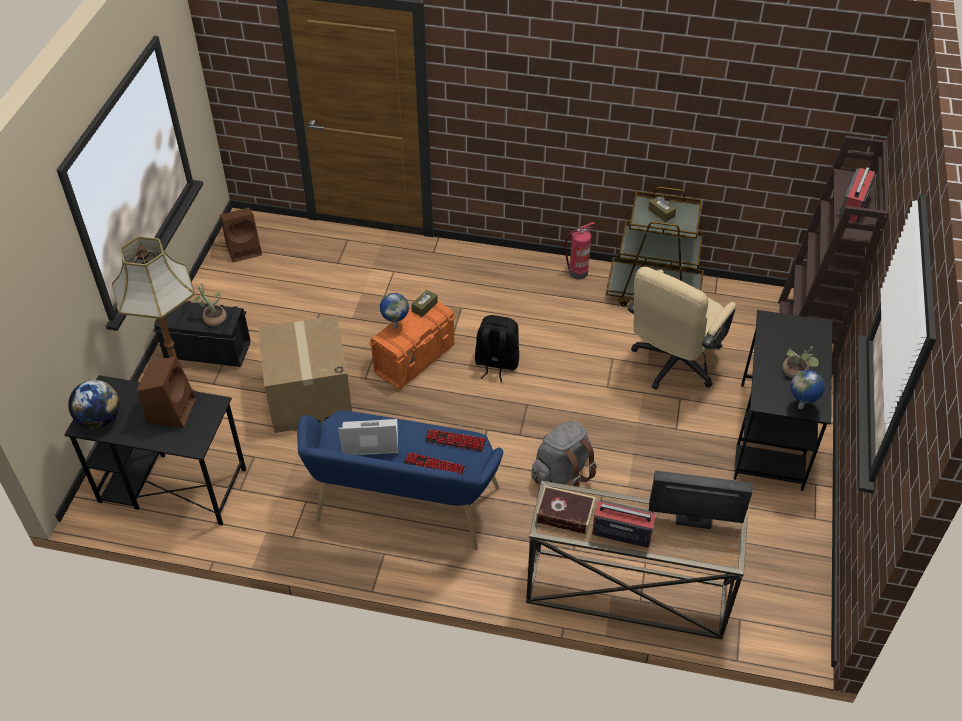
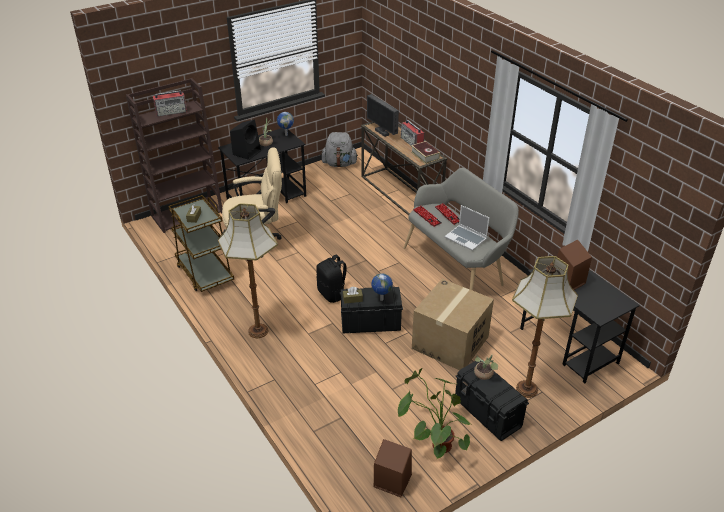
camera: 135 degrees left, 10 degrees down
globe [68,380,120,429] -> none
blue bench [297,410,503,550] -> grey bench [404,168,519,291]
orange storage box [369,302,456,390] -> black storage box [340,286,403,333]
grey backpack [531,420,597,487] -> grey backpack moved to [321,132,358,167]
fire extinguisher [564,222,595,279] -> none
none -> floor lamp [218,203,278,338]
none -> black speaker [230,119,261,160]
none -> potted plant [398,368,471,459]

